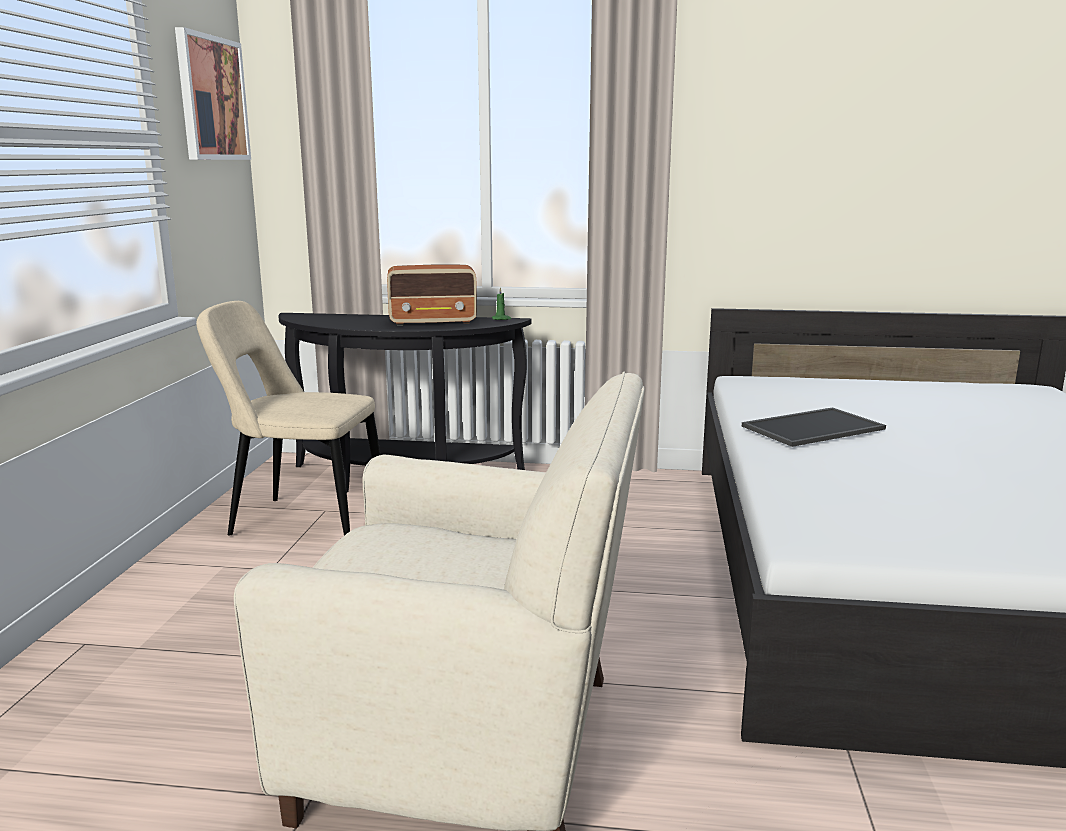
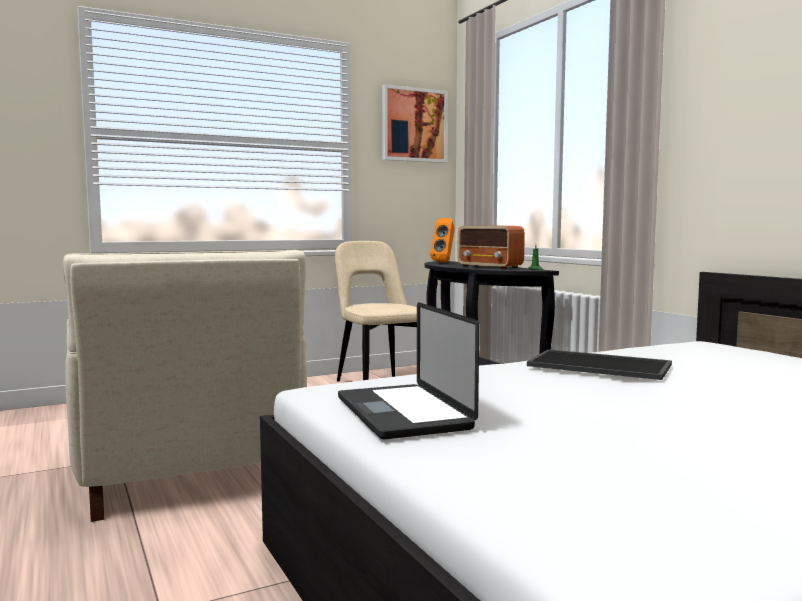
camera: 55 degrees right, 10 degrees down
none -> laptop [338,302,479,440]
none -> orange speaker [430,218,455,263]

